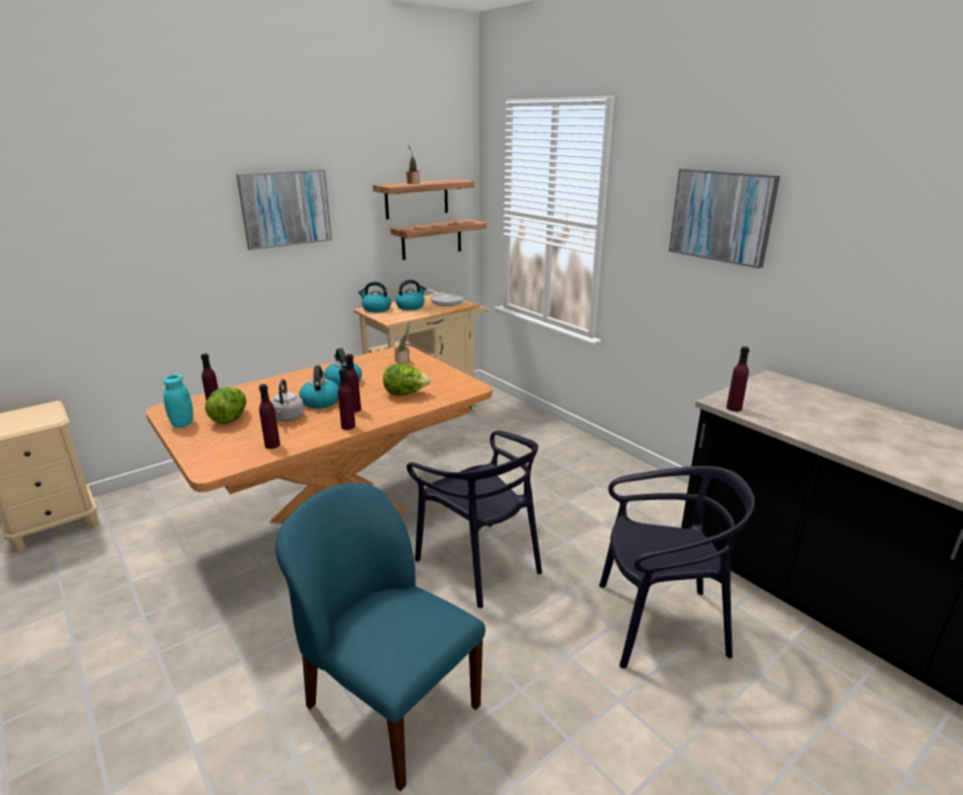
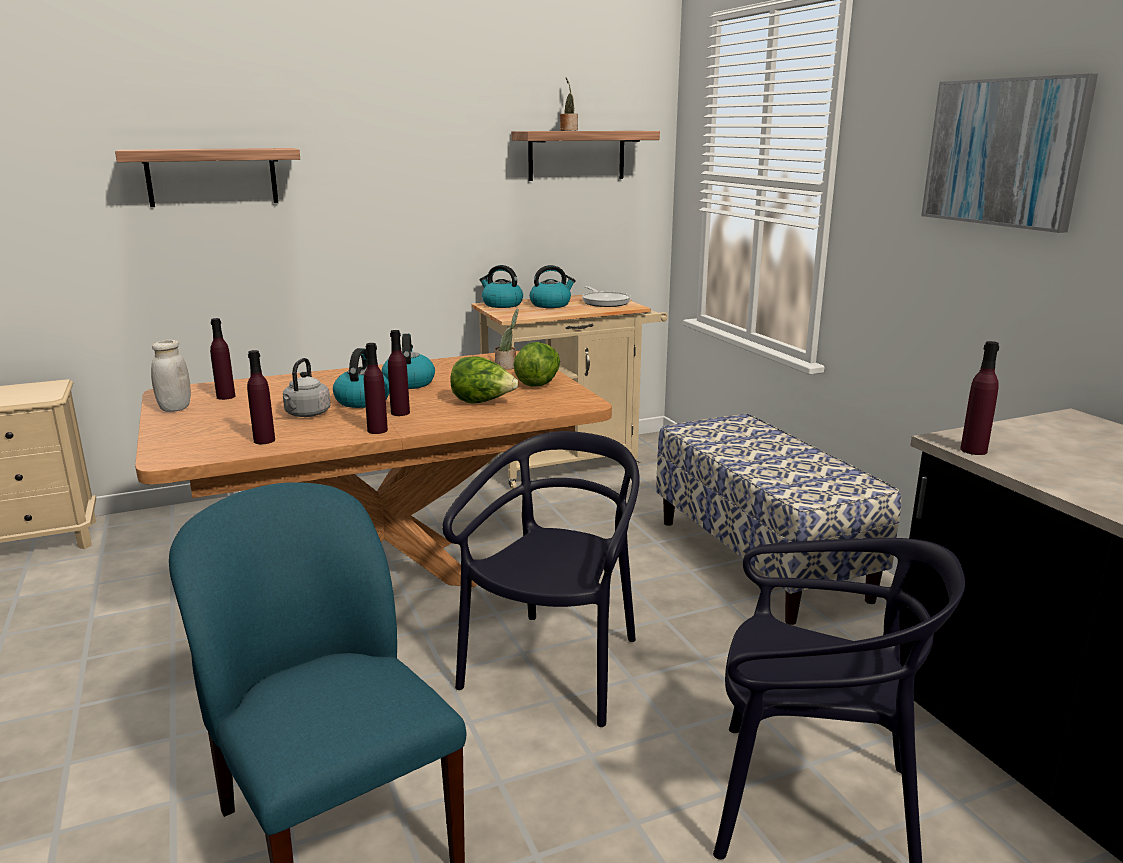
camera: 15 degrees right, 5 degrees down
turquoise jar [164,374,193,428] -> white jar [151,340,191,412]
lettuce [205,387,246,424] -> lettuce moved to [514,342,560,387]
picture [236,169,332,250] -> none
shelf [390,219,487,260] -> shelf moved to [115,148,300,207]
black chair [407,431,542,608] -> black chair turned 135 degrees counterclockwise [443,431,640,727]
none -> bench [656,414,901,625]

